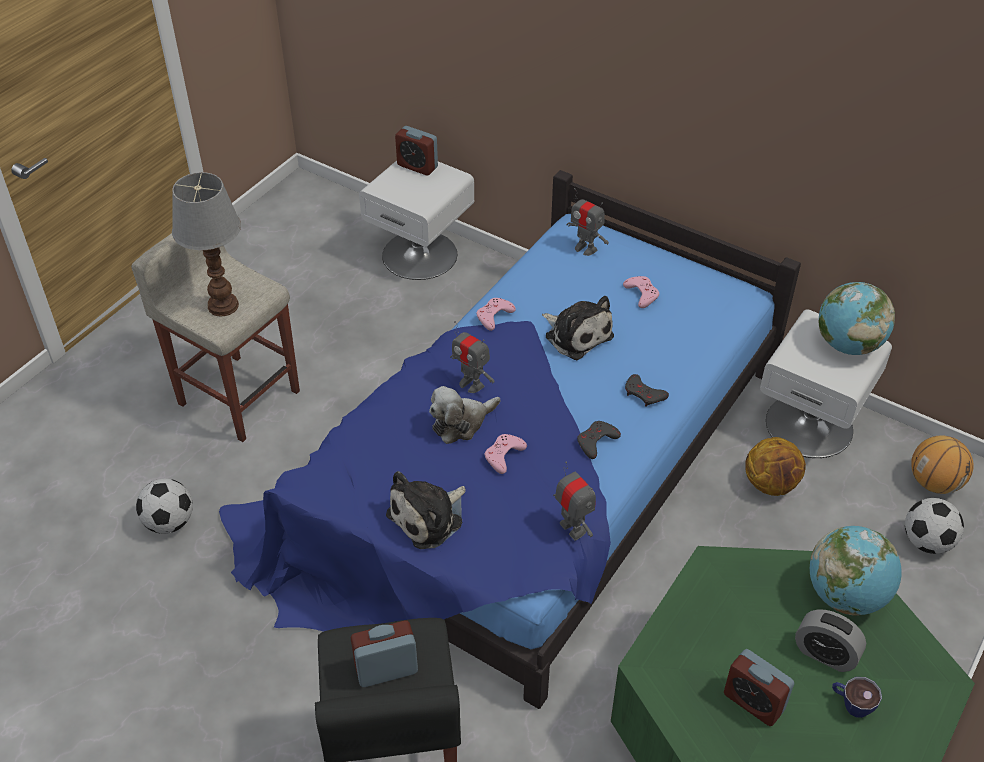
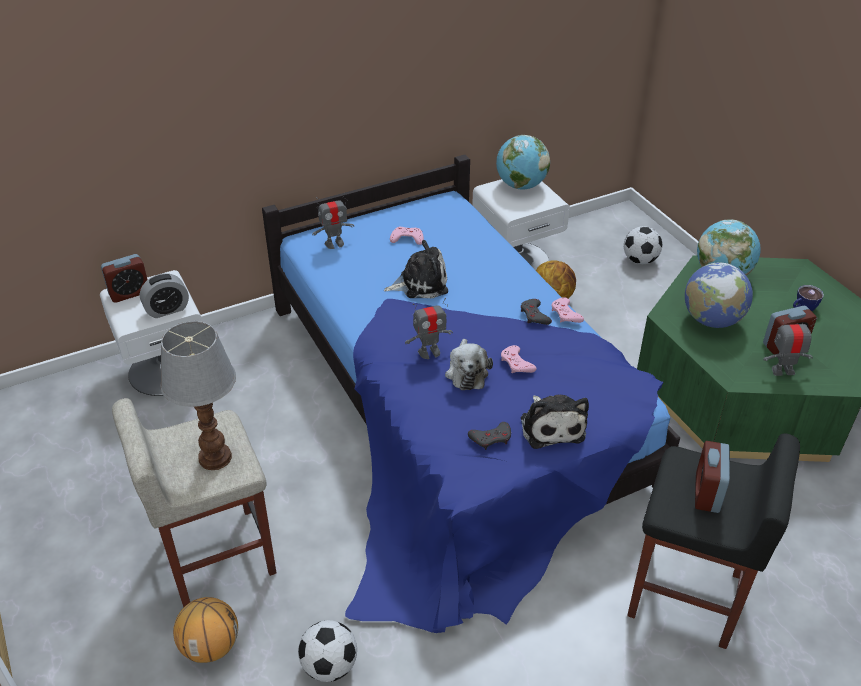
camera: 60 degrees left, 5 degrees down
pink game controller [476,298,516,331] -> pink game controller moved to [551,297,584,323]
toy robot [553,462,596,540] -> toy robot moved to [763,317,818,376]
grey game controller [625,374,669,407] -> grey game controller moved to [468,422,511,450]
alarm clock [795,610,866,672] -> alarm clock moved to [140,273,189,318]
basketball [911,435,974,494] -> basketball moved to [173,597,238,663]
none -> globe [685,262,753,328]

